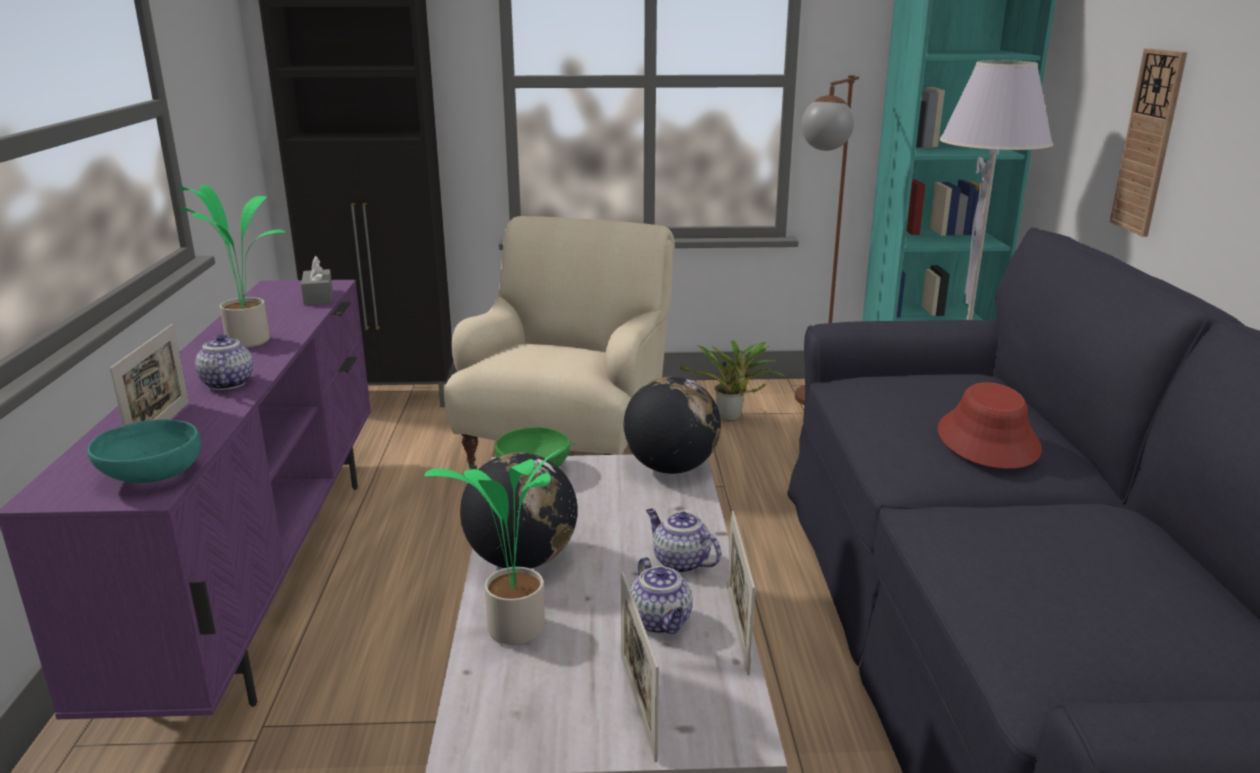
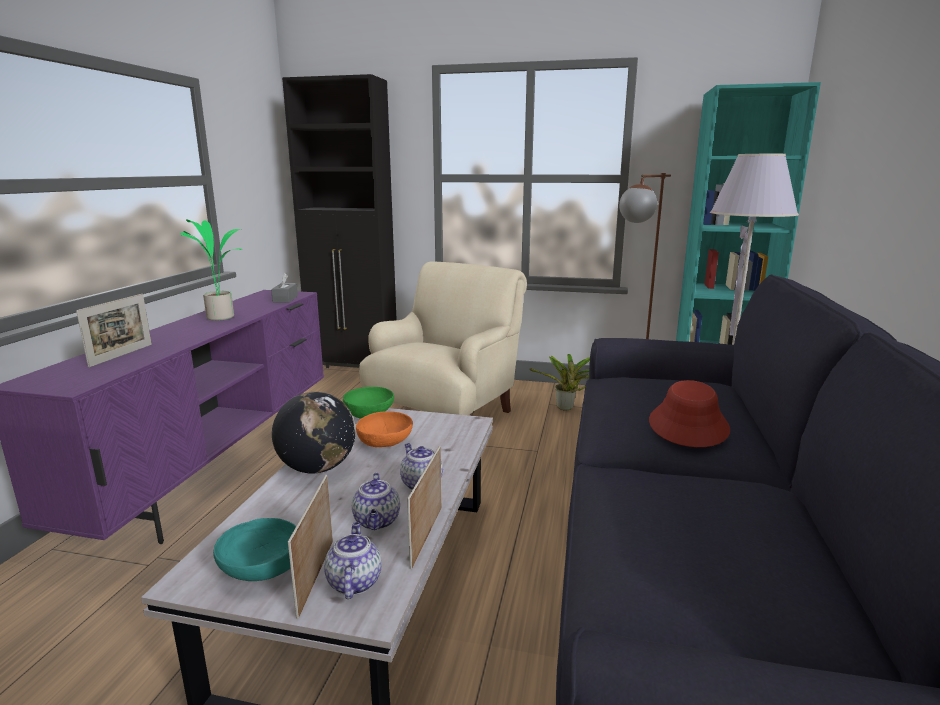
camera: 15 degrees right, 5 degrees down
turquoise bowl [88,419,201,483] -> turquoise bowl moved to [213,518,296,581]
teapot [195,334,253,390] -> teapot moved to [324,522,382,599]
potted plant [424,443,576,645] -> none
globe [624,377,721,474] -> none
wall clock [1110,48,1187,237] -> none
none -> orange bowl [356,411,413,447]

